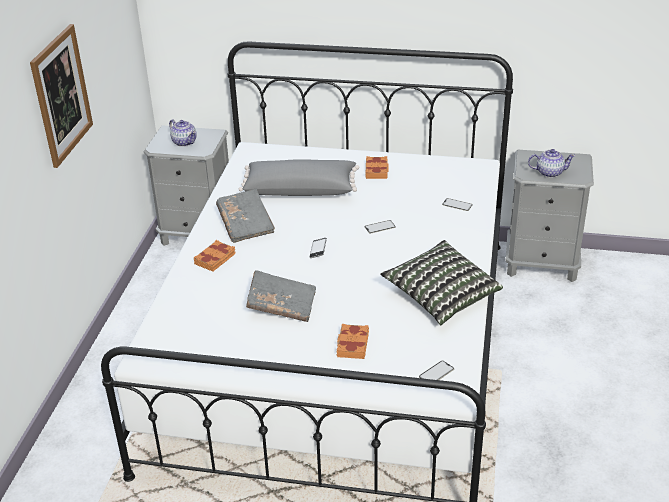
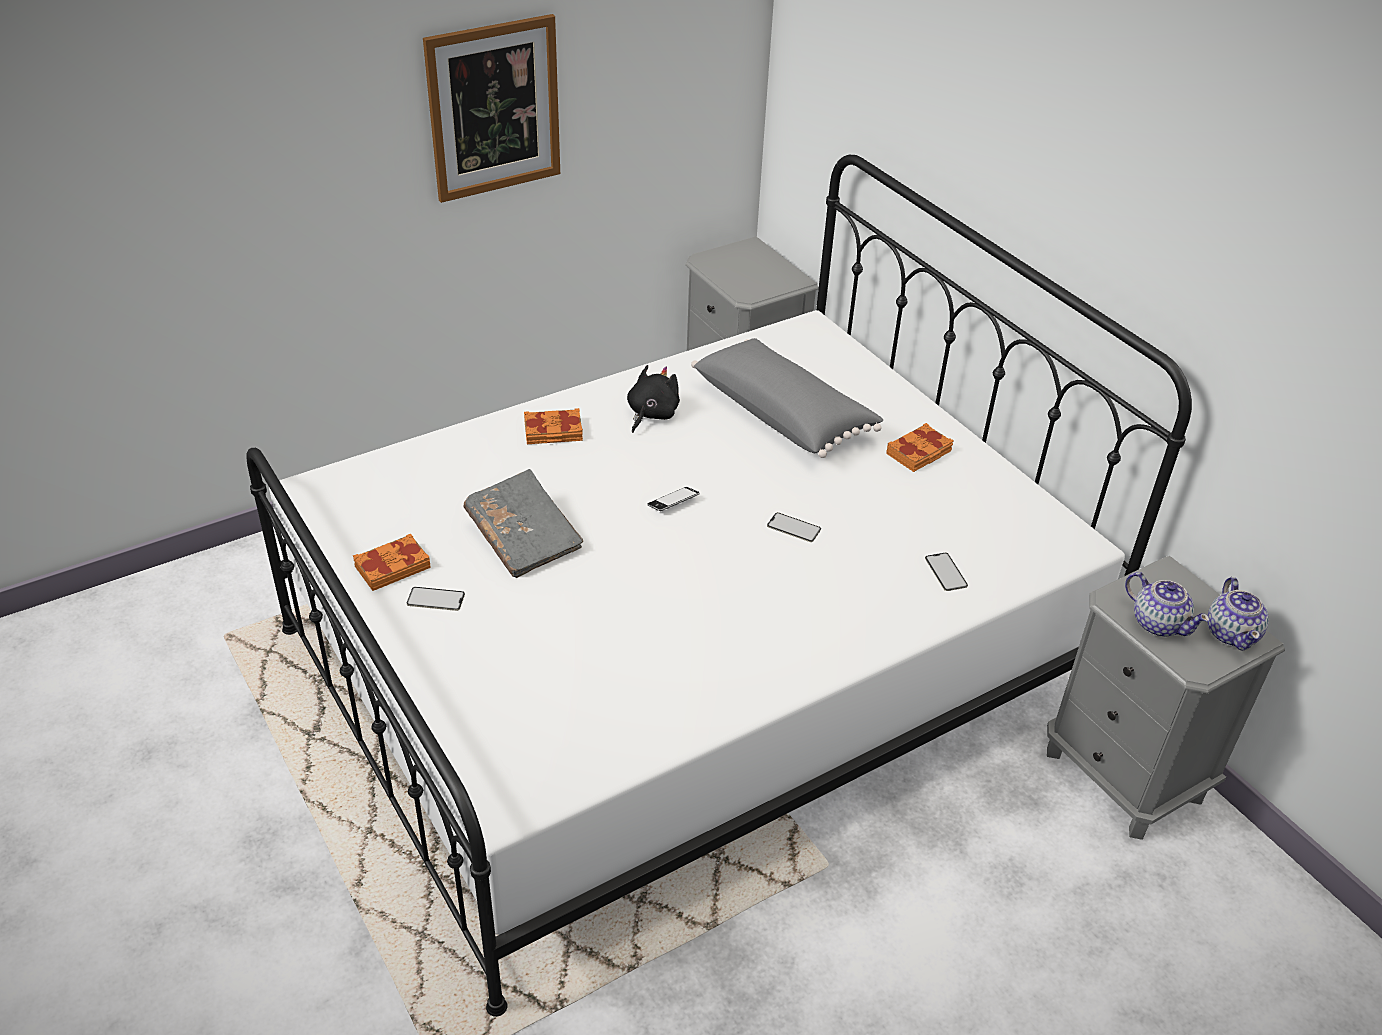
camera: 45 degrees right, 5 degrees up
teapot [169,119,197,147] -> teapot moved to [1207,577,1269,651]
grey book [216,189,275,243] -> black plush toy [627,365,680,433]
orange book [337,324,369,359] -> orange book moved to [353,534,431,591]
pillow [380,240,503,325] -> none
phone [419,360,454,380] -> phone moved to [407,587,465,611]

